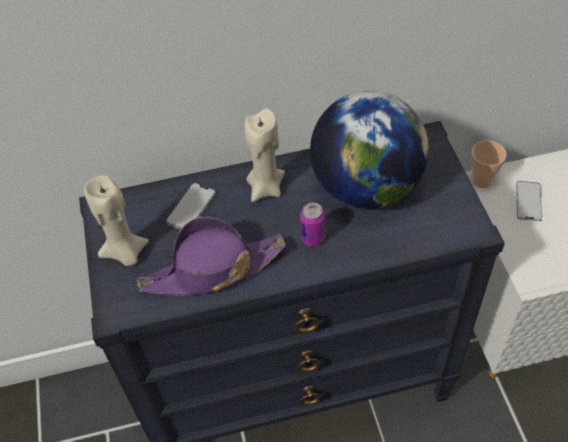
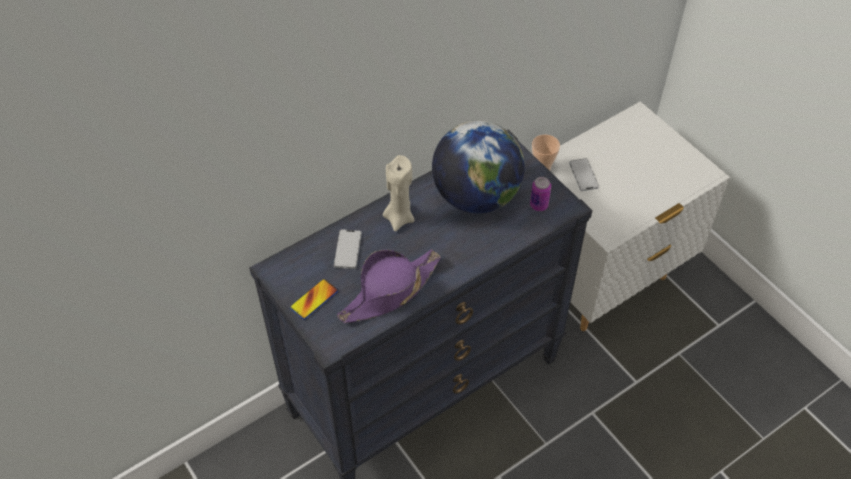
camera: 25 degrees left, 0 degrees up
beige candle [84,175,149,266] -> phone [290,279,338,320]
can [300,203,325,247] -> can moved to [530,177,551,211]

